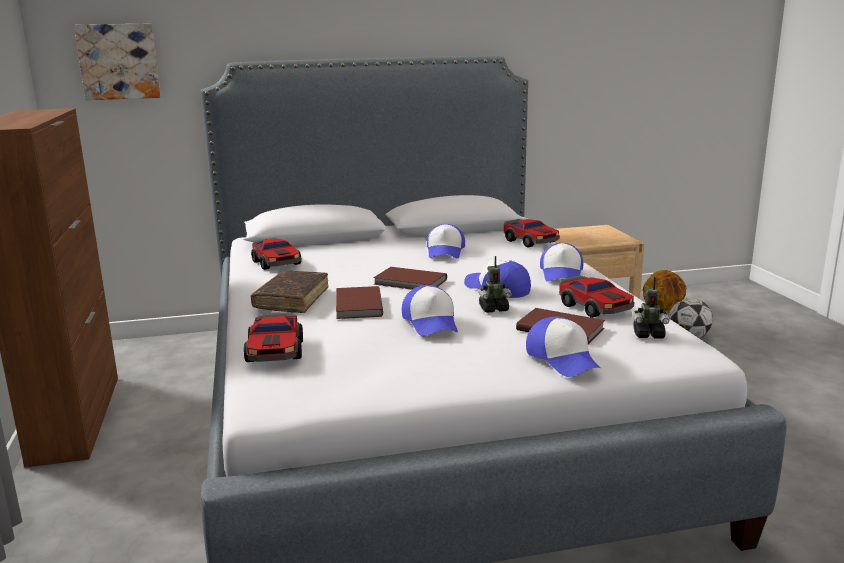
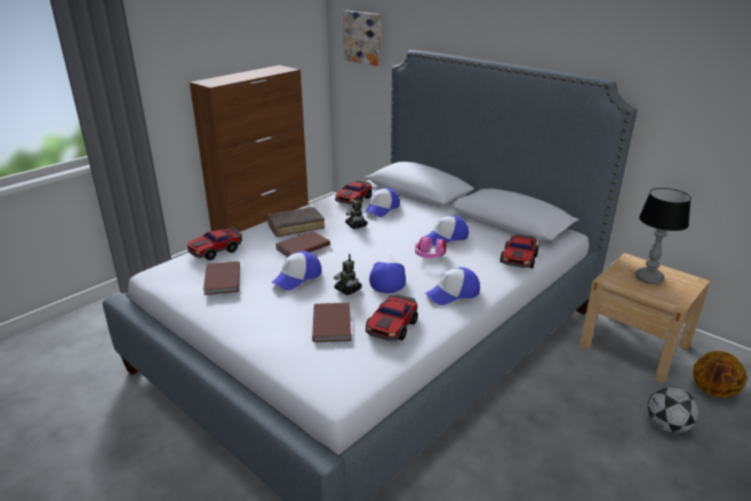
camera: 55 degrees right, 10 degrees up
brown book [373,267,447,290] -> brown book moved to [203,261,240,295]
cap [526,317,602,377] -> cap moved to [364,188,400,217]
toy robot [632,277,669,339] -> toy robot moved to [345,195,368,229]
none -> pink headphones [415,236,446,258]
none -> table lamp [635,188,691,284]

